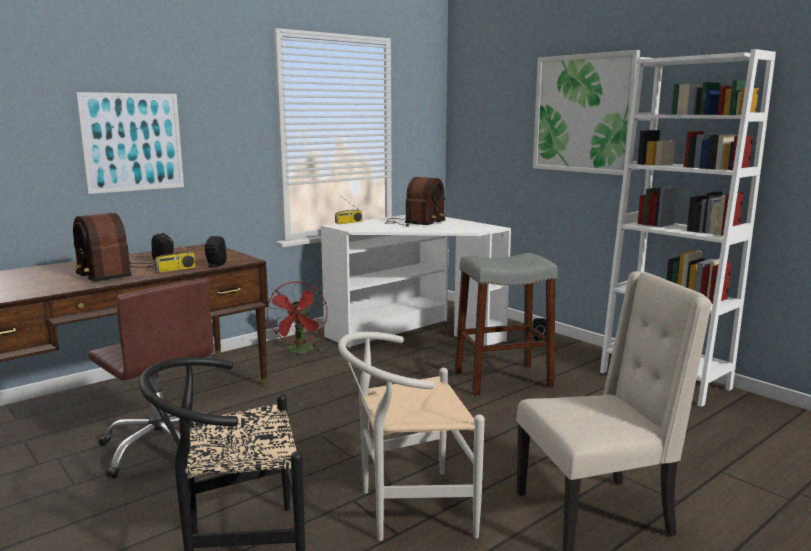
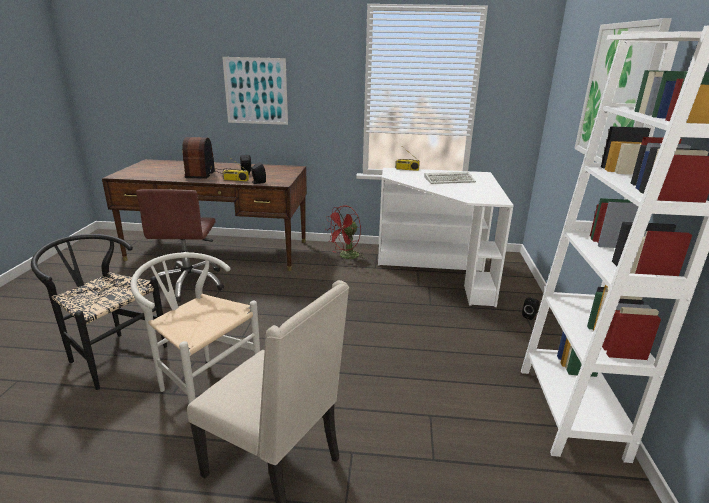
camera: 45 degrees right, 10 degrees up
radio [385,177,446,227] -> keyboard [424,172,476,184]
grey stool [455,253,558,396] -> none

